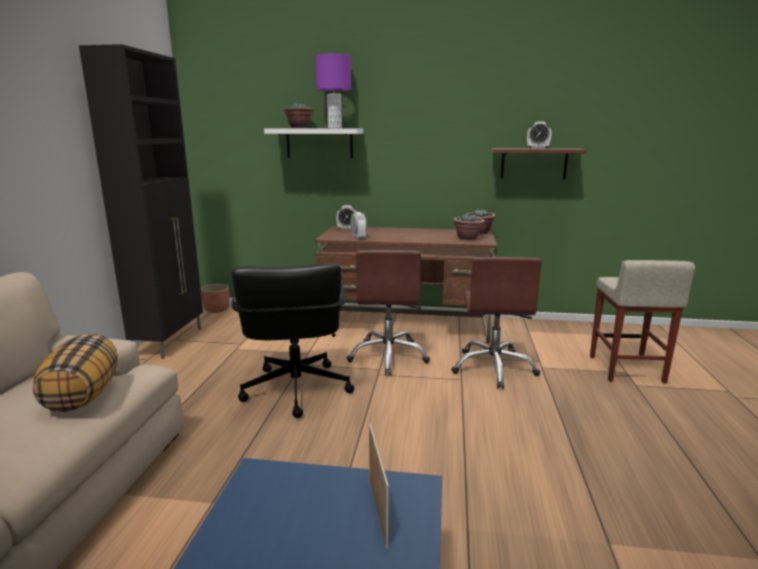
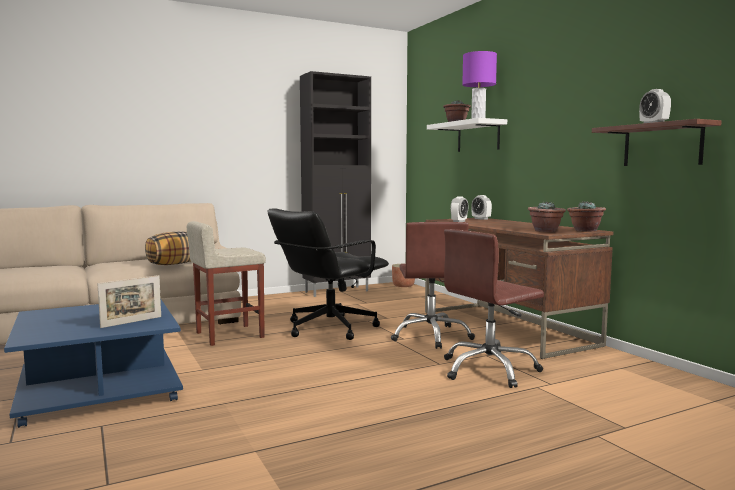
camera: 55 degrees right, 10 degrees down
brown office chair [347,250,430,375] -> brown office chair turned 60 degrees counterclockwise [391,222,475,349]
beige stool [590,260,695,384] -> beige stool moved to [187,221,266,346]

